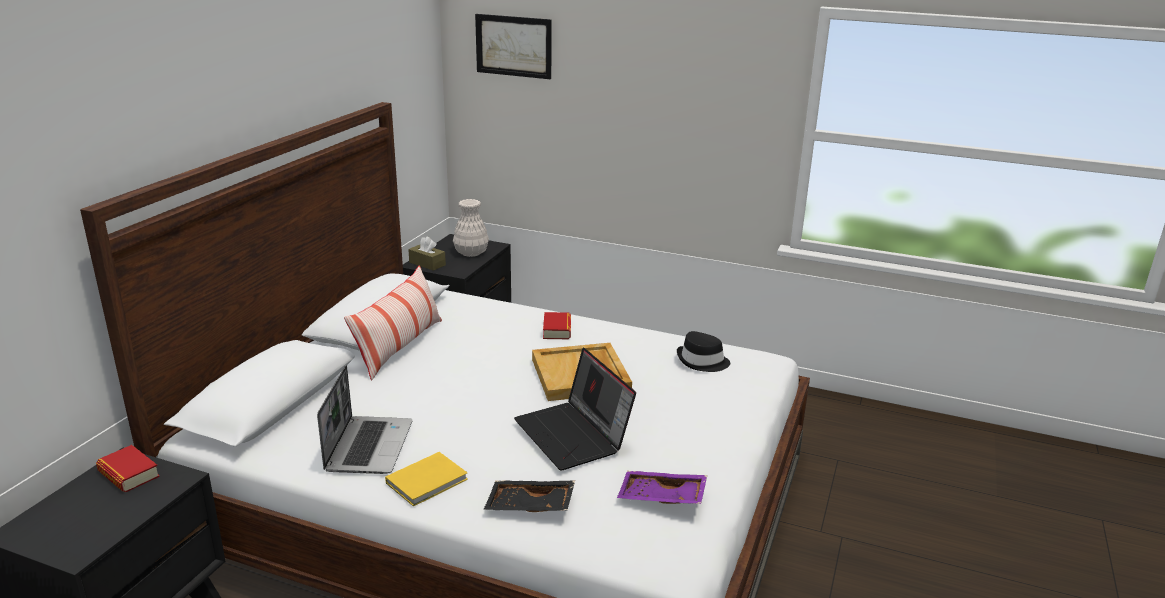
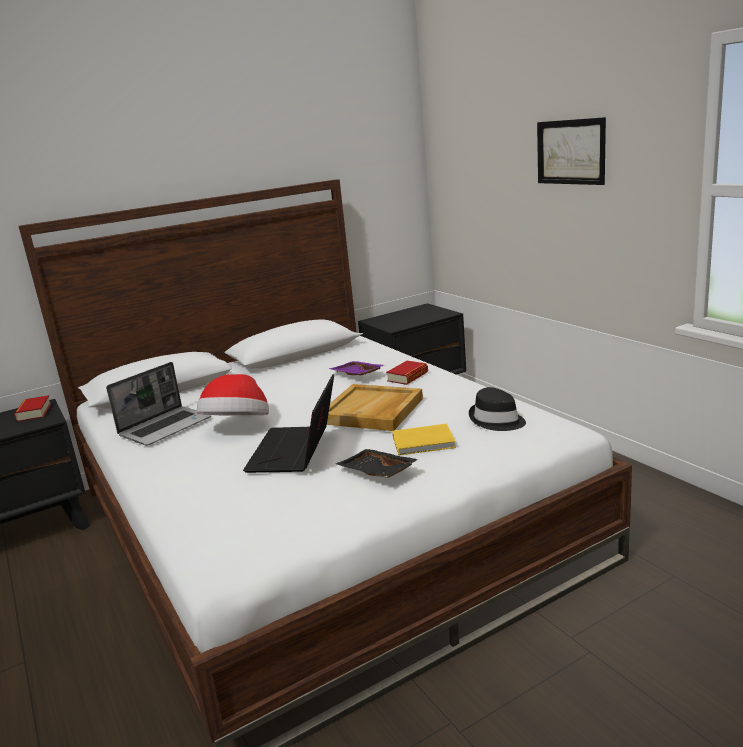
camera: 40 degrees right, 5 degrees down
pillow [344,266,442,380] -> none
yellow book [385,452,468,506] -> yellow book moved to [392,424,456,456]
brown tissue box [408,236,446,271] -> none
white vase [453,199,489,257] -> none
picture [475,14,552,79] -> picture moved to [537,117,606,185]
black tray [483,481,575,512] -> black tray moved to [336,449,419,478]
purple tray [617,471,707,504] -> purple tray moved to [329,361,384,375]
none -> hat [197,374,269,415]

